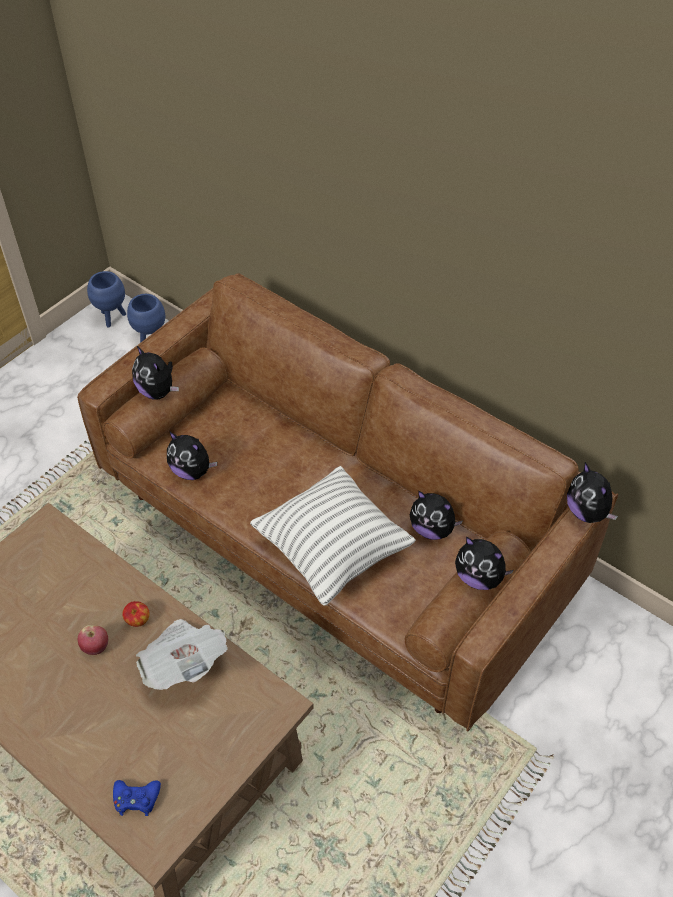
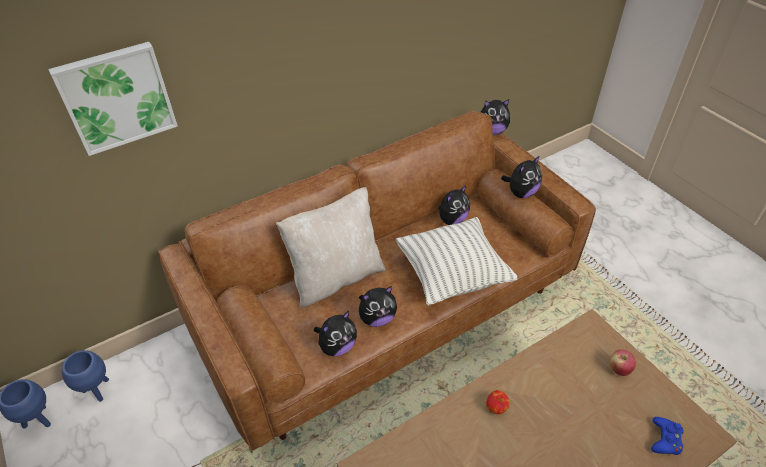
camera: 70 degrees left, 5 degrees down
apple [78,625,108,655] -> apple moved to [610,349,636,376]
plush toy [132,345,179,400] -> plush toy moved to [359,286,397,327]
newspaper [136,619,228,690] -> none
none -> picture [48,42,178,156]
none -> beige pillow [276,187,386,308]

